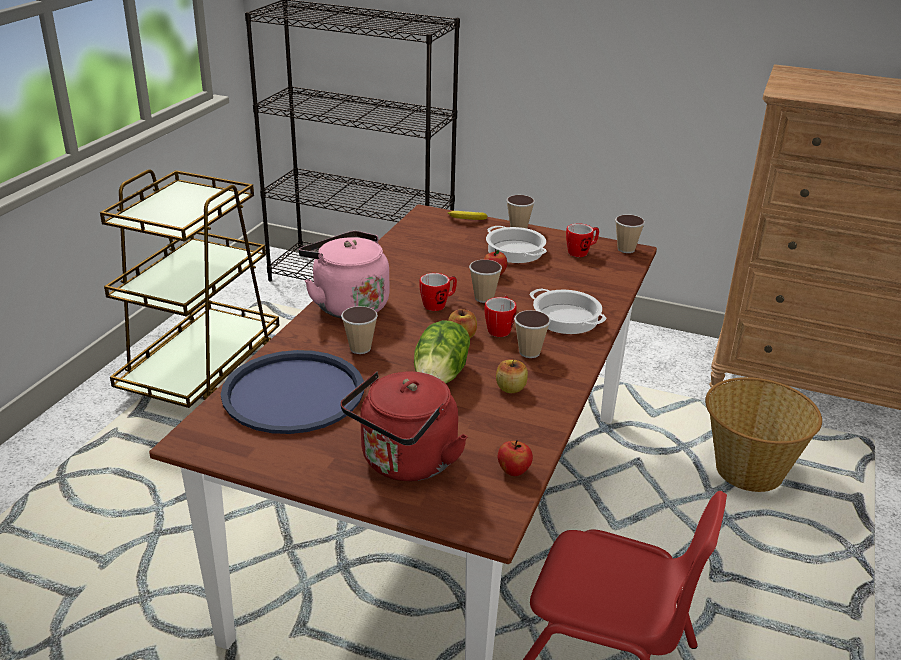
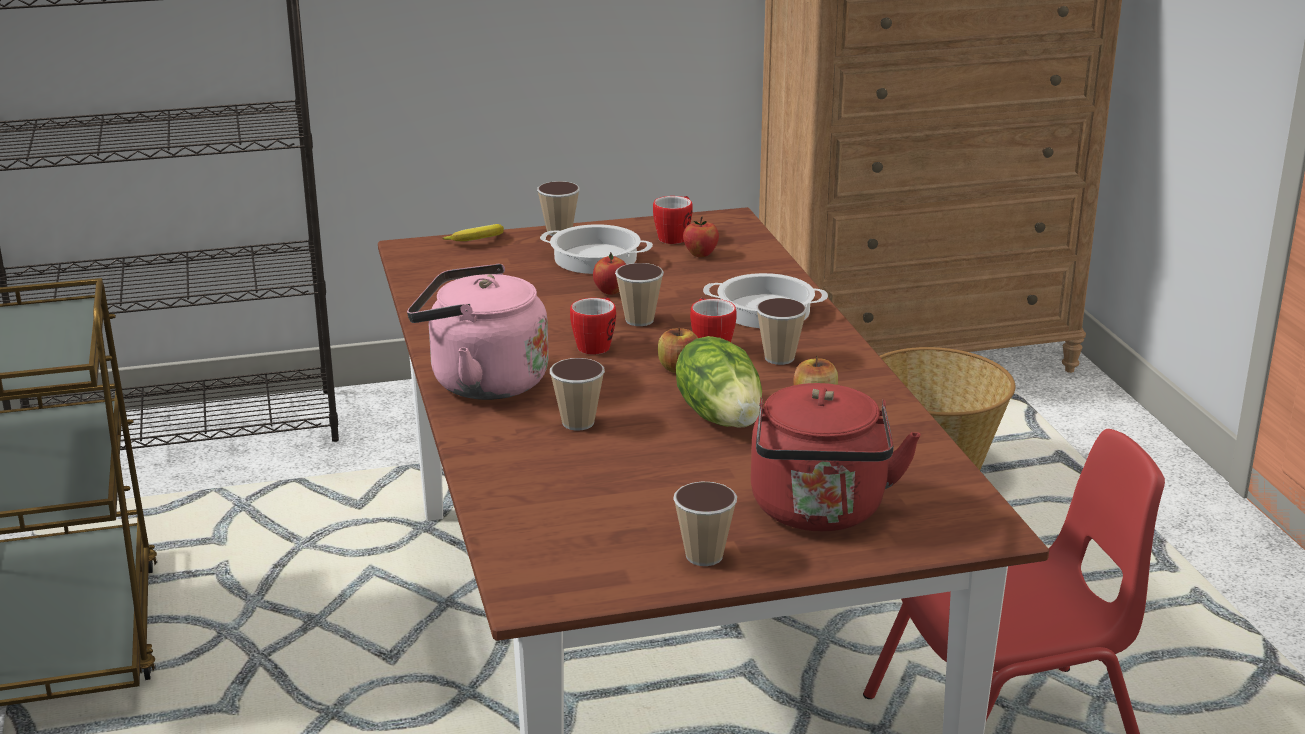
camera: 35 degrees left, 5 degrees down
blue tray [221,350,364,434] -> none
apple [497,440,533,476] -> apple moved to [683,217,719,257]
cup [615,215,645,253] -> cup moved to [673,481,737,566]

